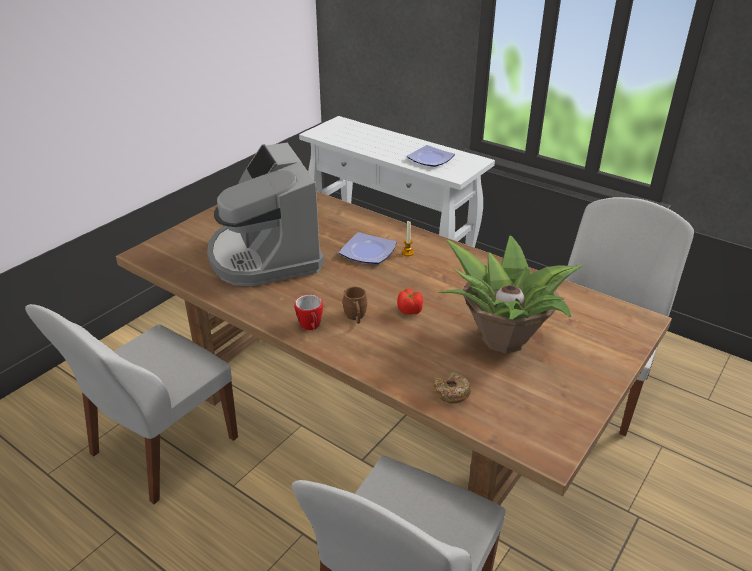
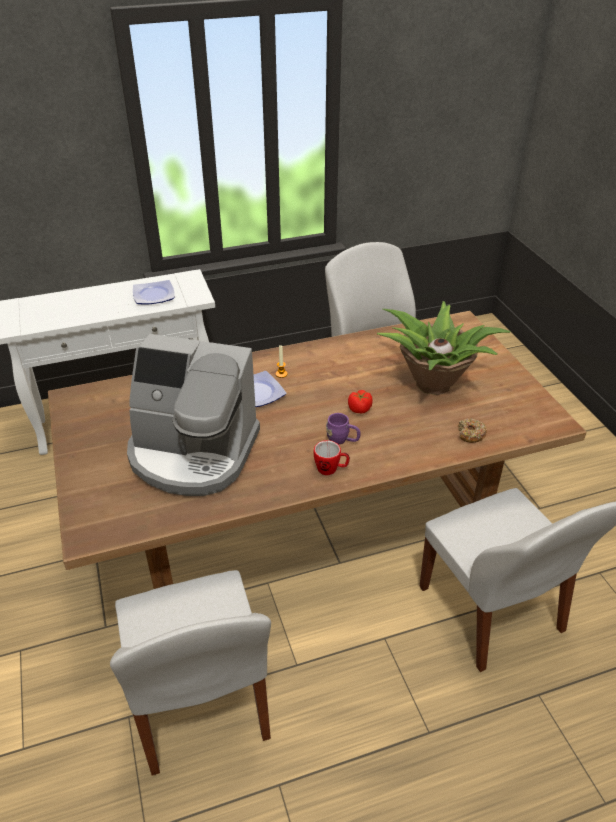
camera: 55 degrees left, 5 degrees up
brown mug [342,287,367,324] -> purple mug [326,413,361,444]

